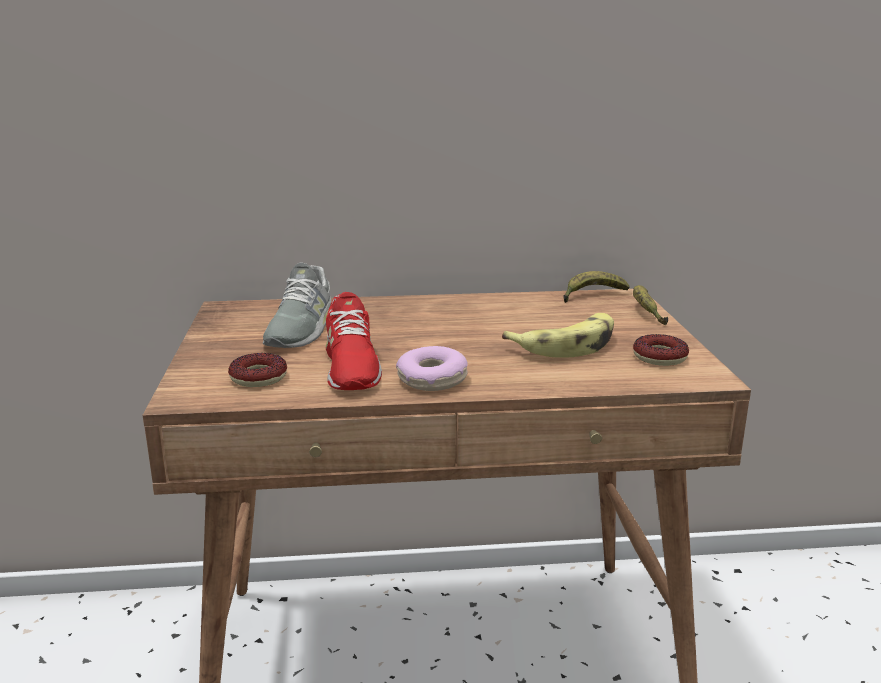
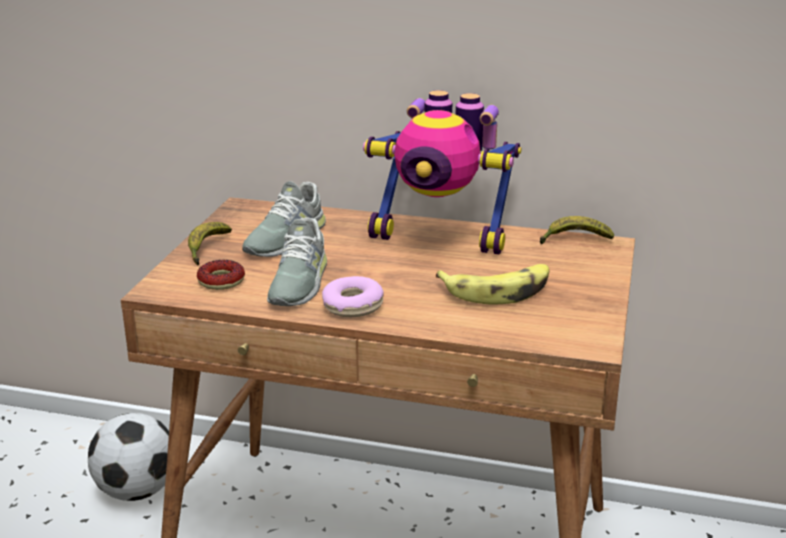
camera: 20 degrees right, 5 degrees up
red shoe [326,292,382,390] -> grey shoe [267,217,327,306]
banana [633,285,668,325] -> banana moved to [188,222,232,265]
donut [633,334,689,366] -> none
none -> football [88,413,169,501]
none -> toy robot [363,90,522,254]

